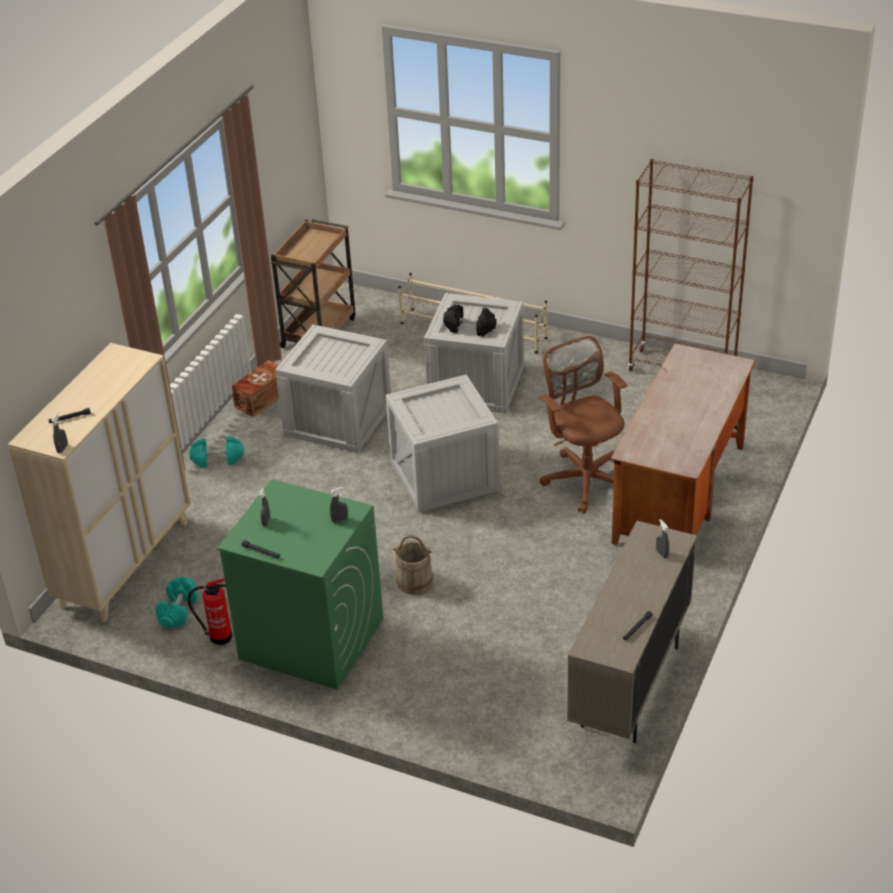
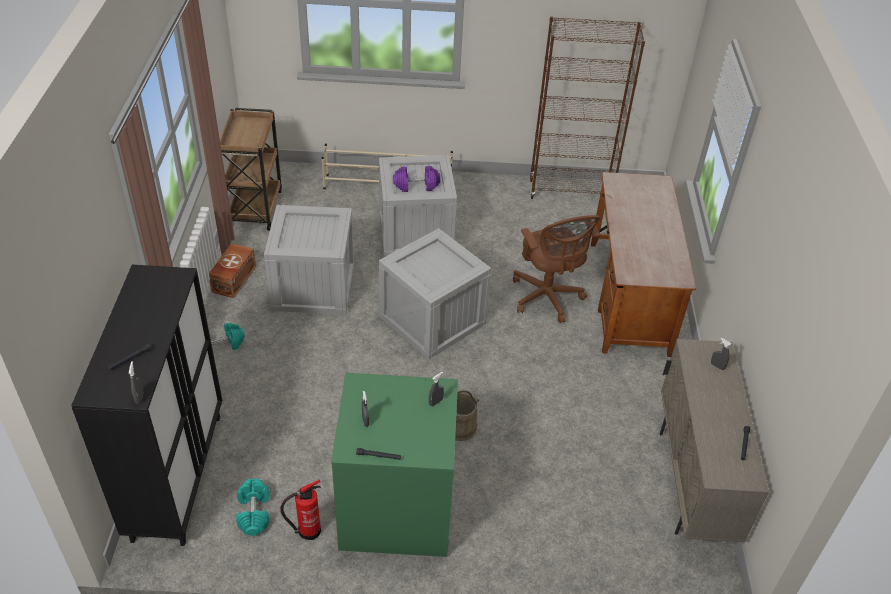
camera: 25 degrees left, 5 degrees up
beige cabinet [8,343,191,623] -> black cabinet [71,265,222,546]
black dumbbell [443,304,496,336] -> purple dumbbell [393,166,440,192]
brown office chair [539,336,627,514] -> brown office chair turned 150 degrees counterclockwise [513,215,601,323]

